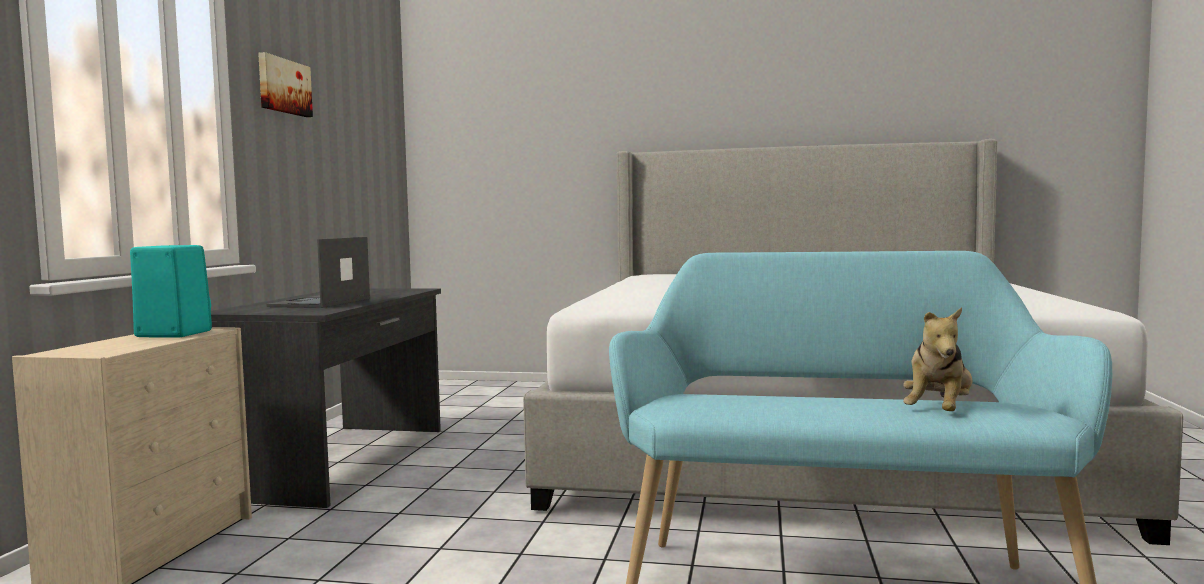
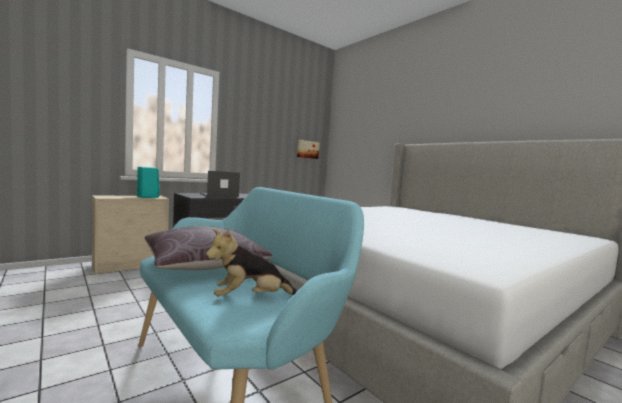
camera: 40 degrees right, 0 degrees up
picture [258,52,313,117] -> picture moved to [297,140,319,159]
none -> brown pillow [144,226,272,270]

